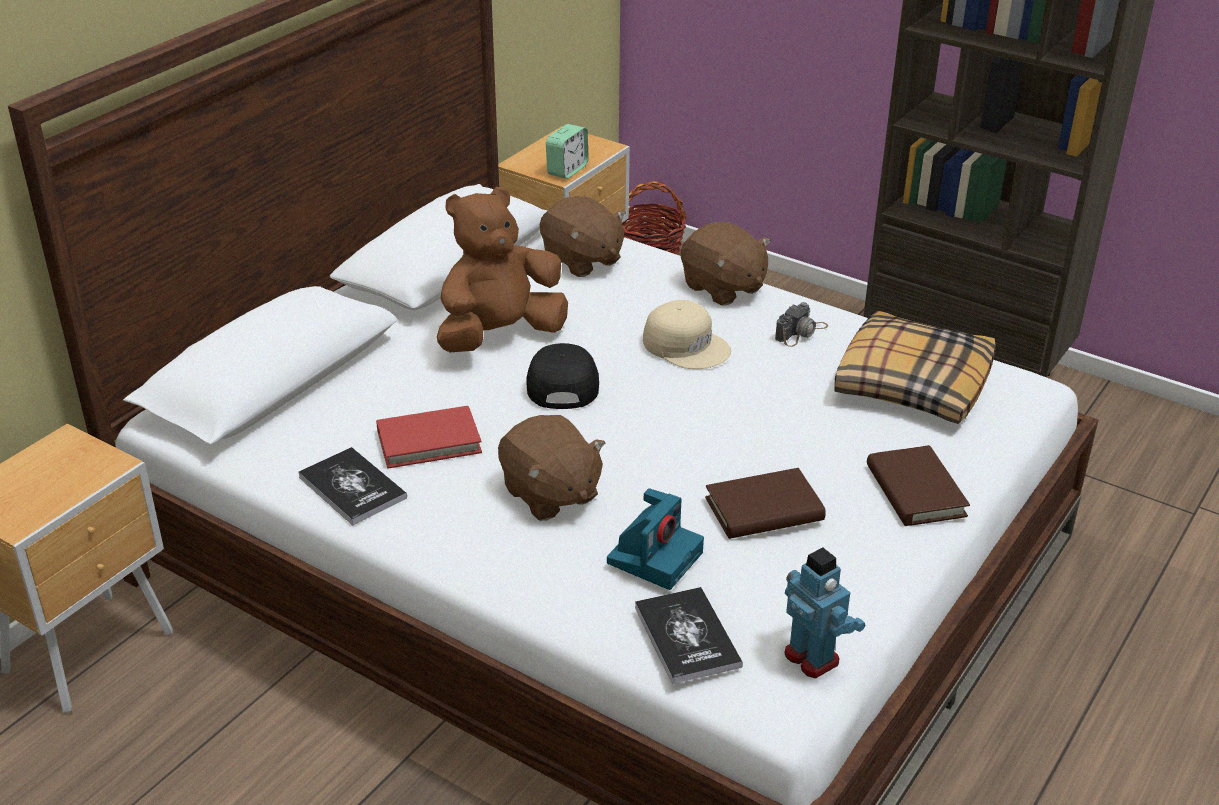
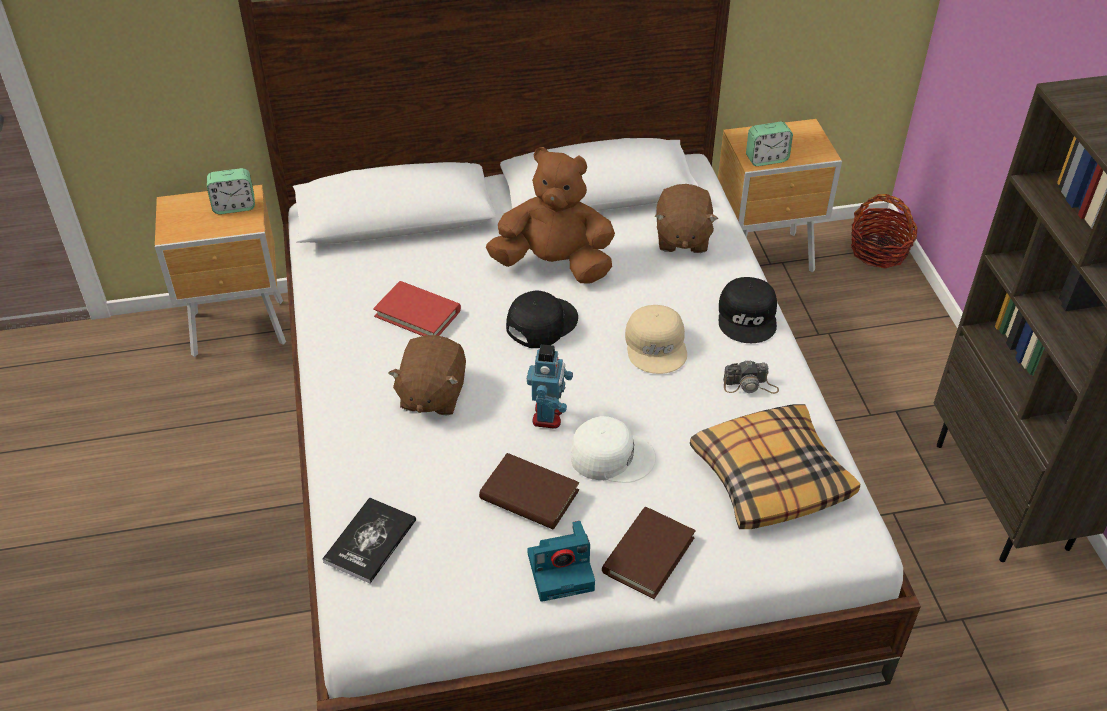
camera: 45 degrees right, 10 degrees up
book [298,447,407,525] -> none
camera [607,488,704,590] -> camera moved to [527,521,595,602]
brown plush toy [681,222,771,306] -> black cap [719,277,777,343]
toy robot [784,548,866,678] -> toy robot moved to [527,344,573,429]
none -> alarm clock [207,168,255,214]
none -> white cap [571,416,656,483]

